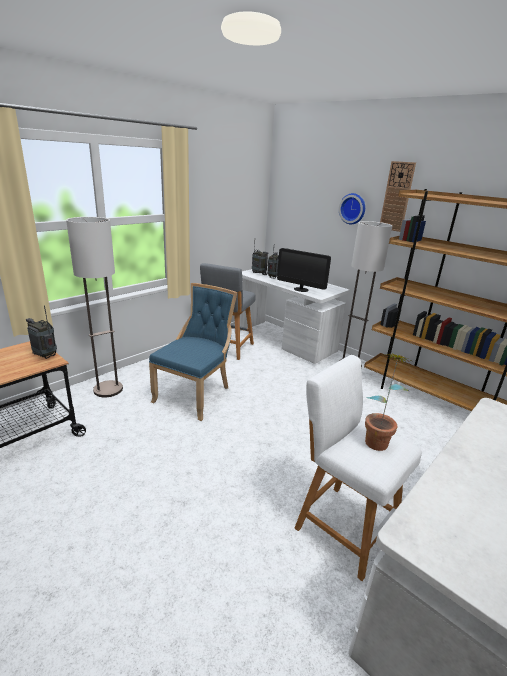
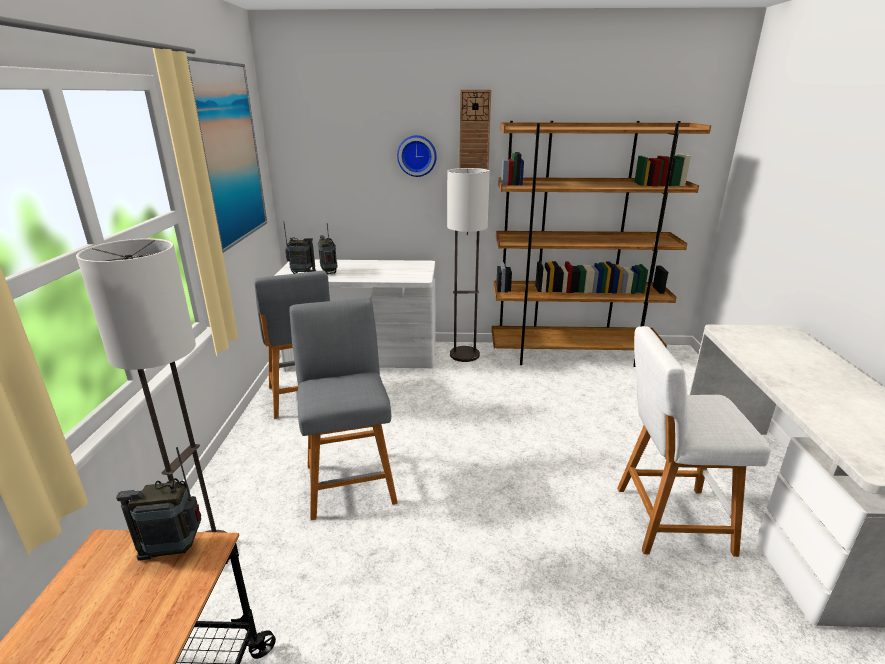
camera: 40 degrees left, 0 degrees up
blue chair [149,283,237,421] -> grey stool [289,298,398,520]
monitor [277,248,331,292] -> none
potted plant [365,353,410,451] -> none
none -> picture [187,56,267,253]

